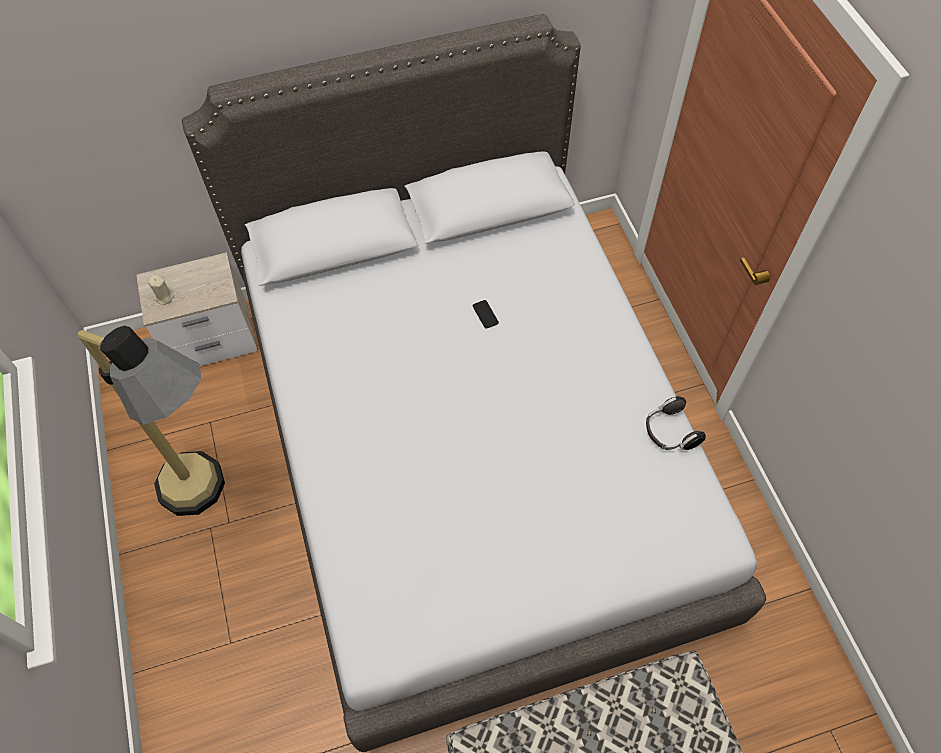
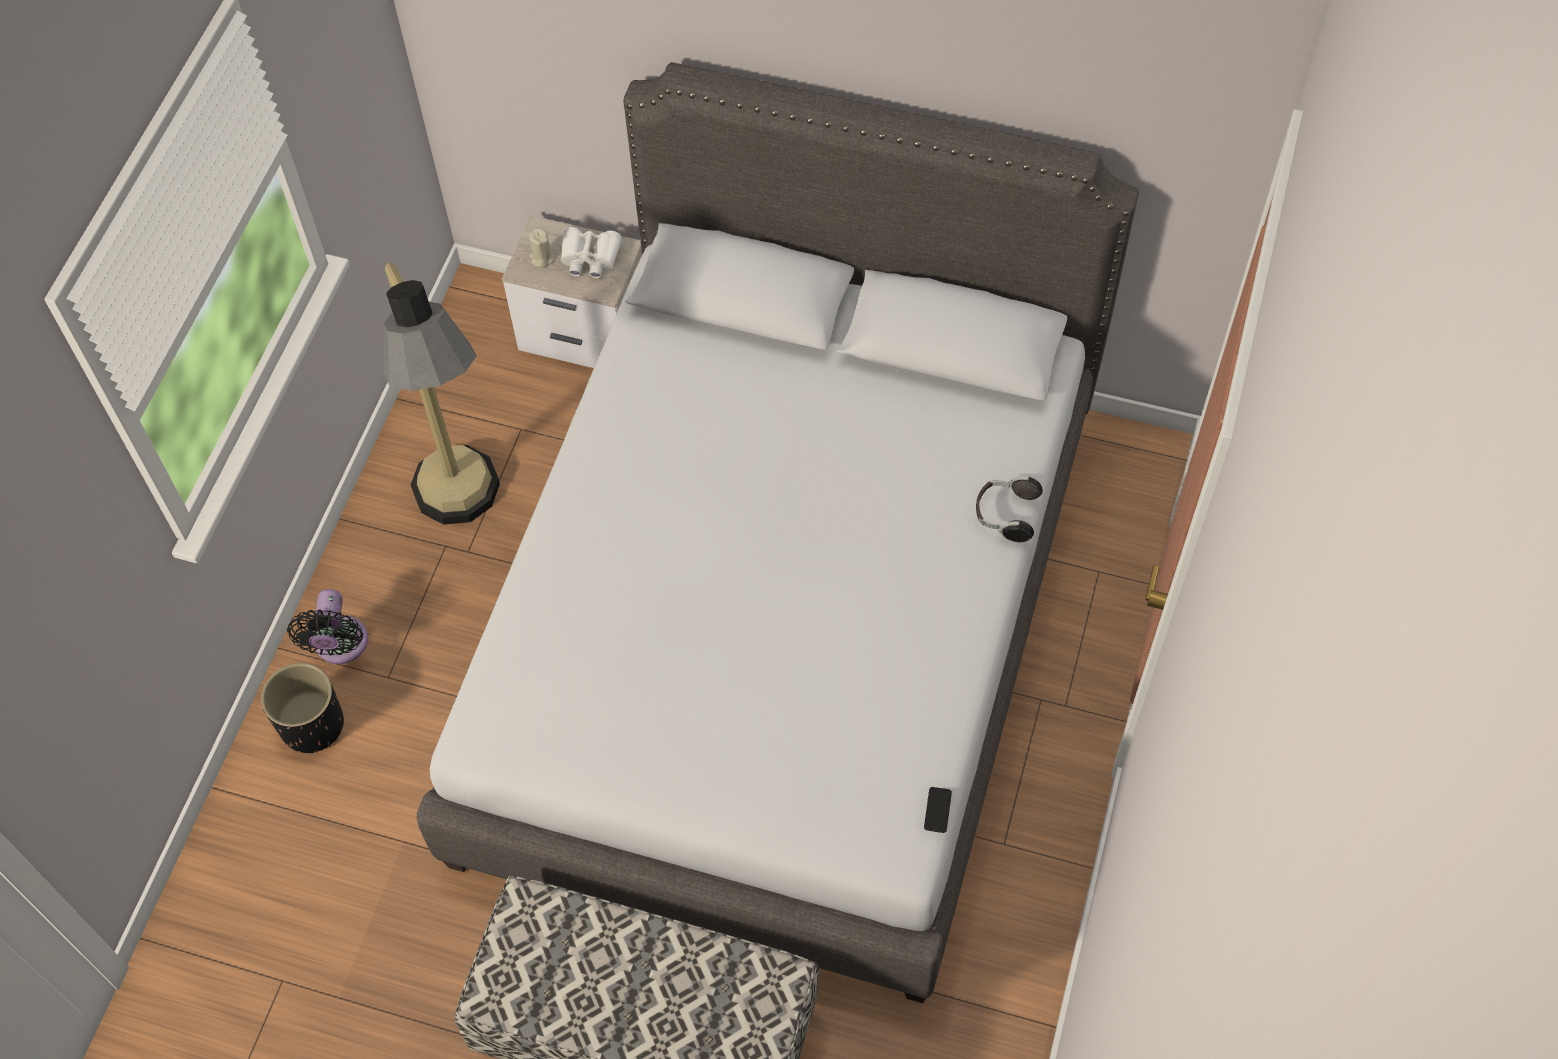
camera: 35 degrees right, 0 degrees up
phone [472,300,499,329] -> phone moved to [924,787,952,833]
headphones [646,396,706,450] -> headphones moved to [976,476,1043,542]
none -> black planter [261,663,344,754]
none -> black fan [287,589,368,664]
none -> white binoculars [561,227,621,278]

